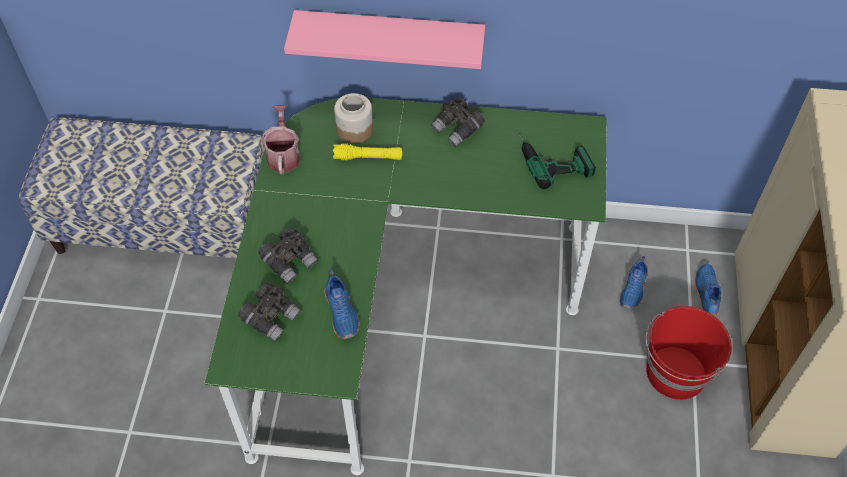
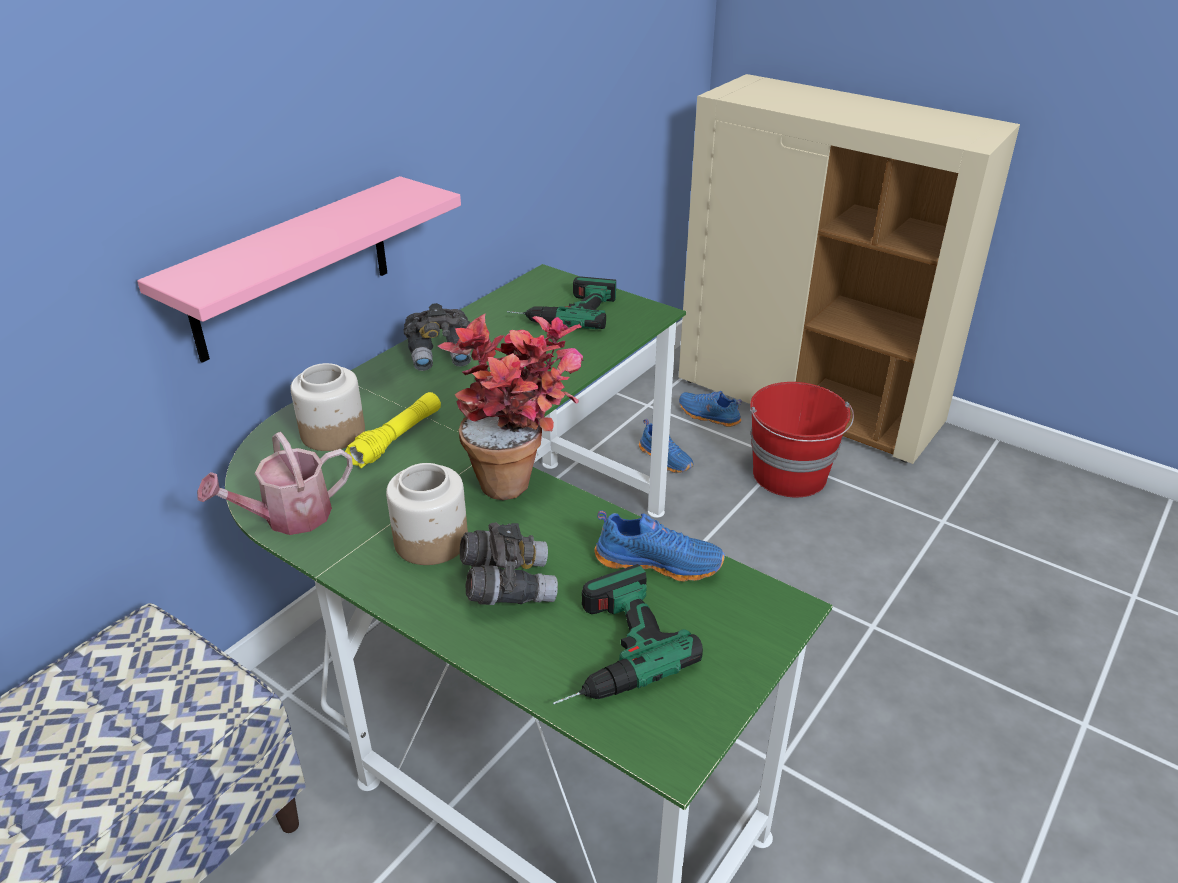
camera: 60 degrees left, 20 degrees down
grey binoculars [238,282,301,341] -> power drill [553,564,703,704]
watering can [261,105,300,175] -> watering can turned 60 degrees counterclockwise [197,432,353,535]
none -> jar [386,463,468,565]
none -> potted plant [438,313,584,500]

